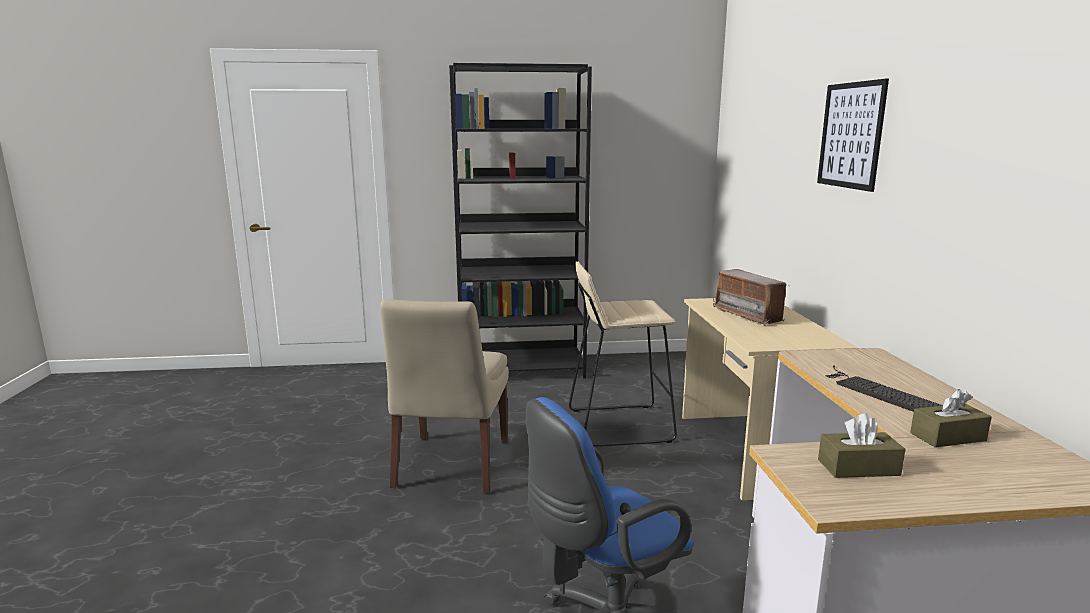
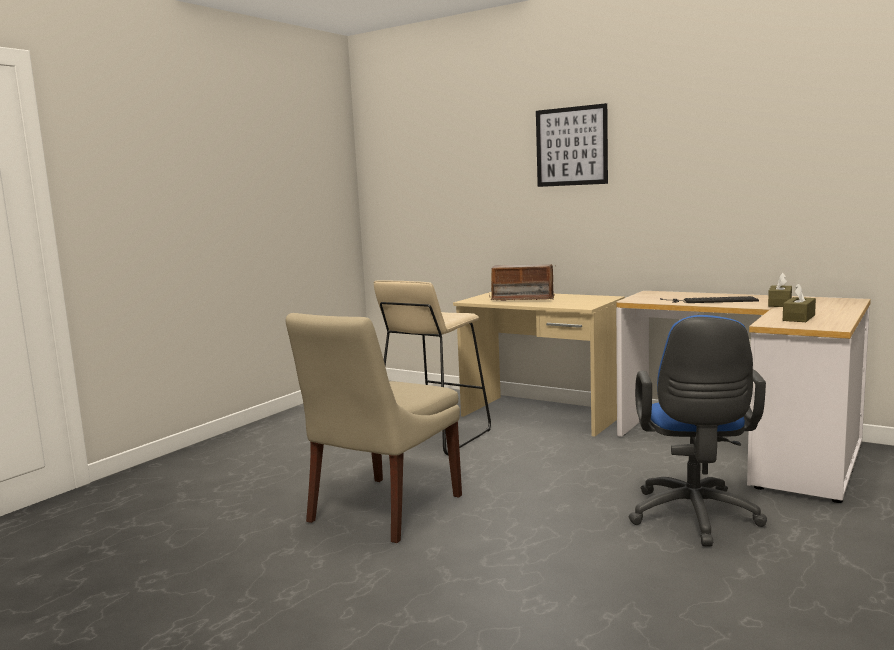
camera: 50 degrees left, 5 degrees down
beige chair [380,299,509,494] -> beige chair turned 75 degrees clockwise [286,313,462,543]
black bookcase [449,63,592,378] -> none

